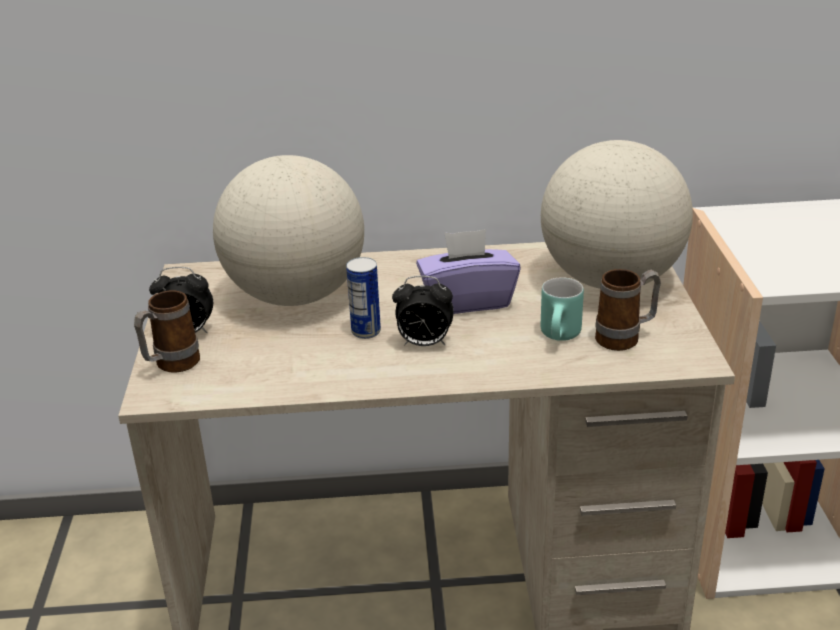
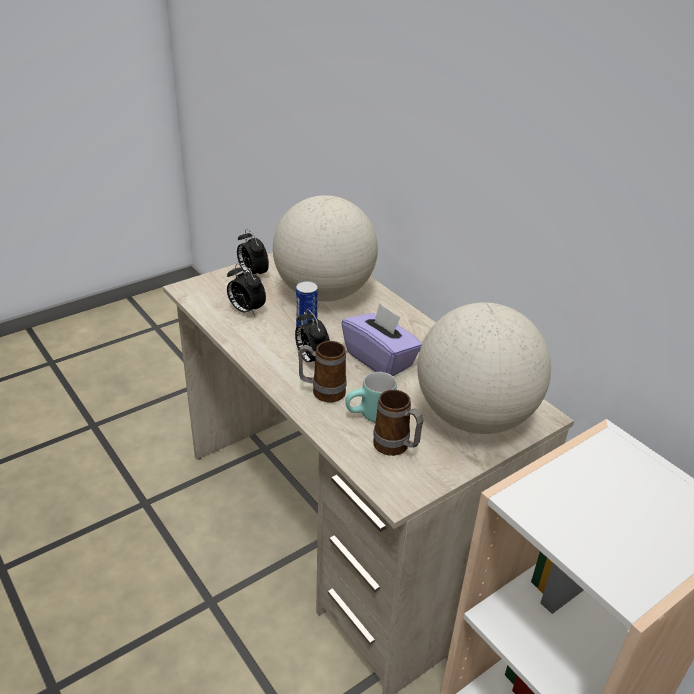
camera: 55 degrees right, 5 degrees up
mug [134,290,200,373] -> mug moved to [298,341,347,403]
none -> alarm clock [227,264,266,316]

